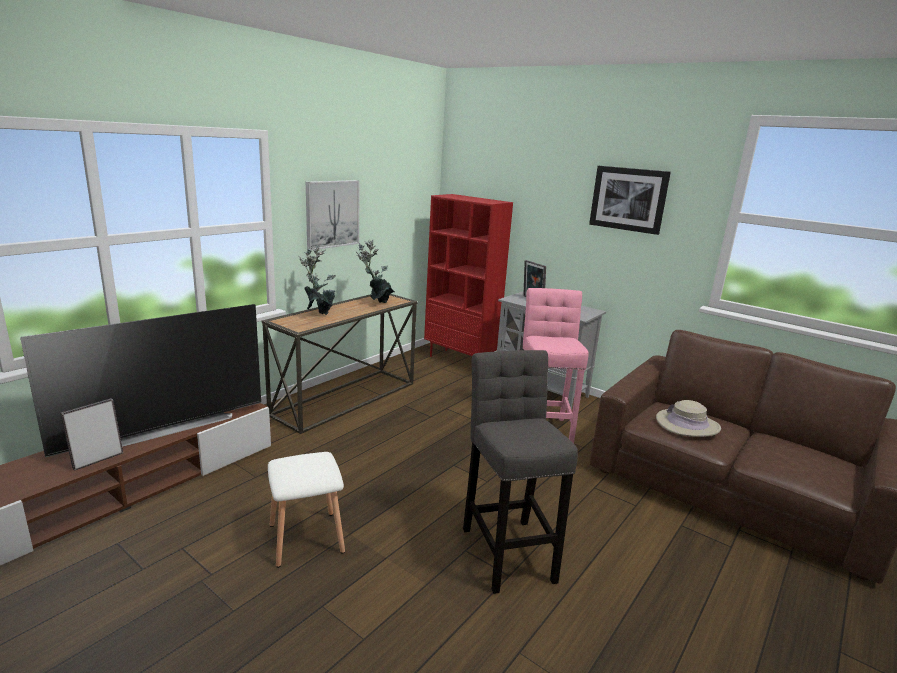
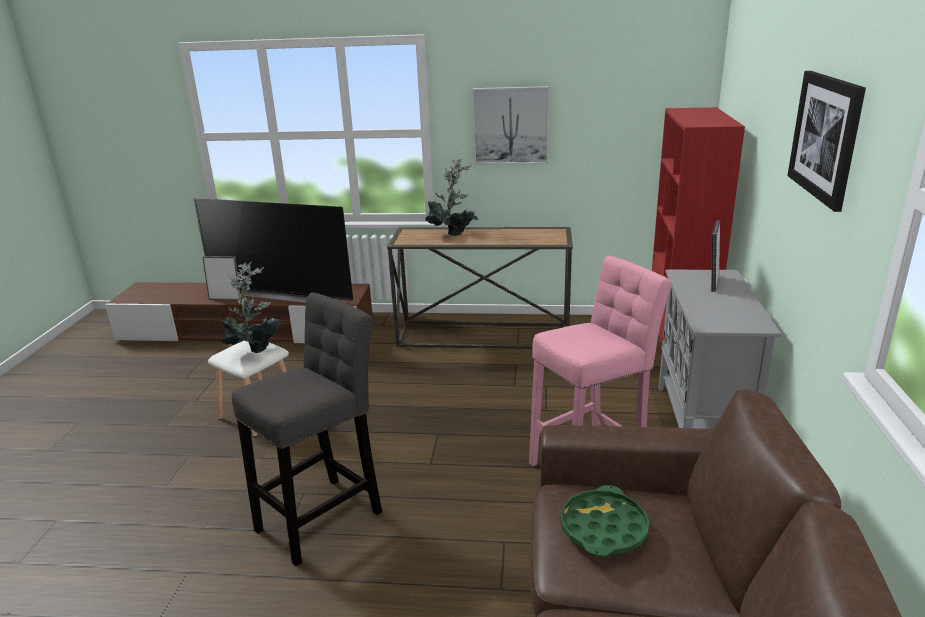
camera: 60 degrees right, 5 degrees up
potted plant [356,240,395,303] -> potted plant moved to [221,262,281,353]
beige hat [656,400,721,437] -> green tray [560,485,649,557]

